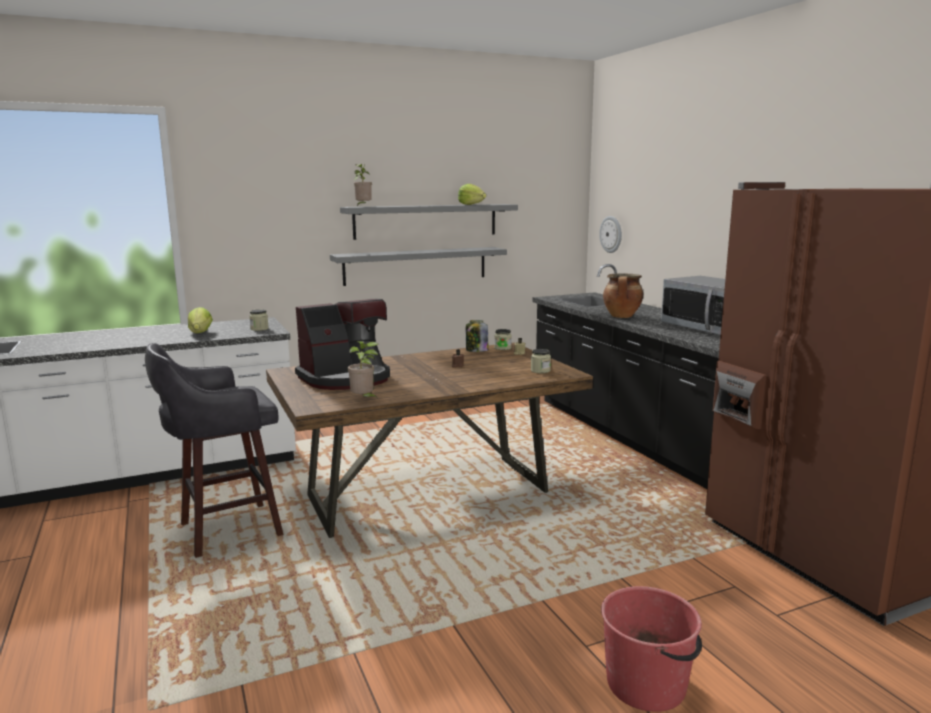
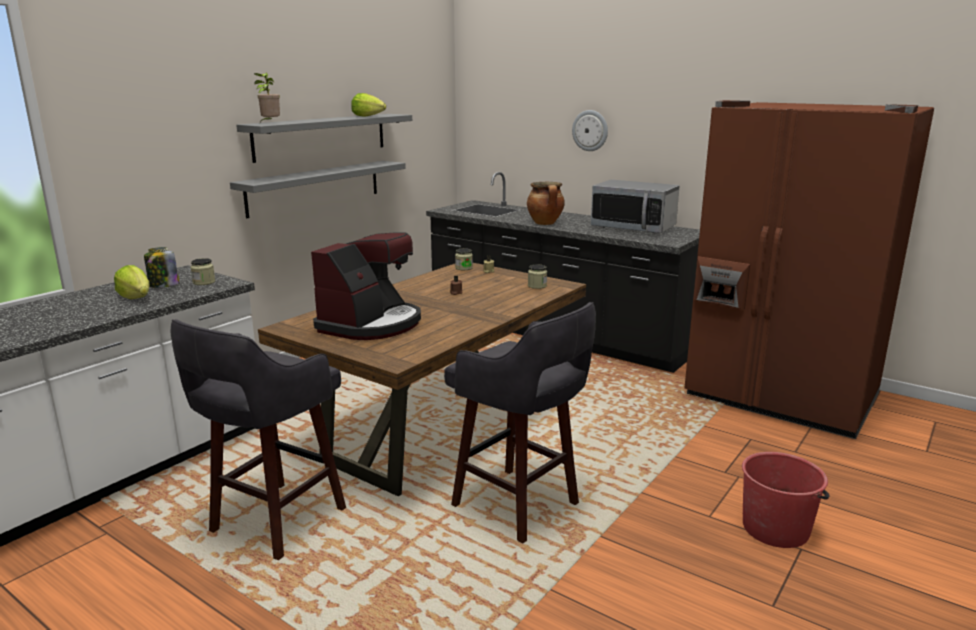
camera: 30 degrees left, 5 degrees up
potted plant [348,341,379,400] -> none
jar [466,320,488,352] -> jar moved to [144,247,180,288]
wall clock [599,216,622,253] -> wall clock moved to [572,110,608,151]
none -> grey stool [444,302,596,543]

